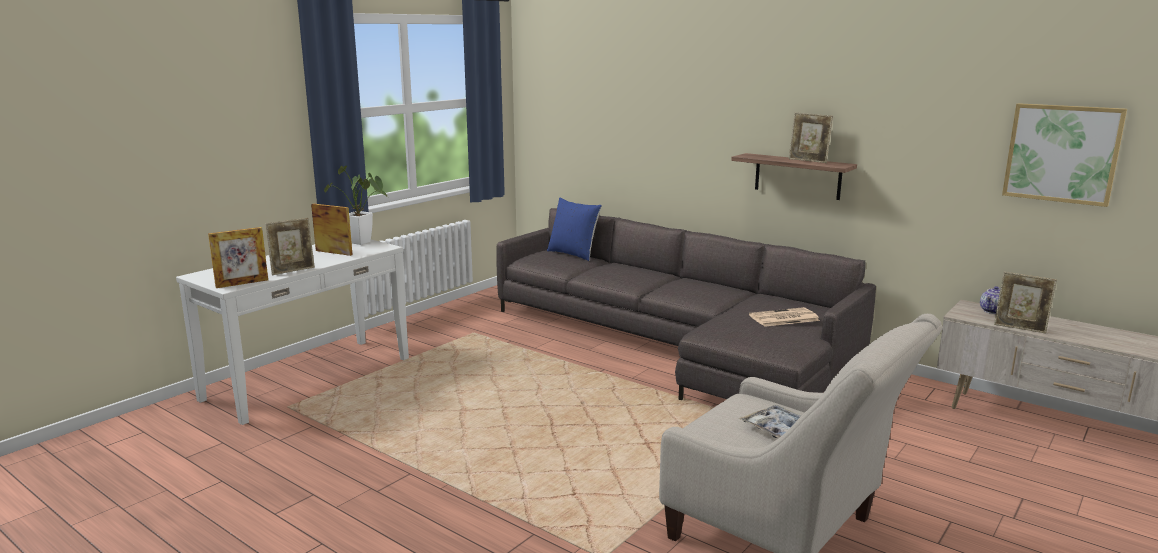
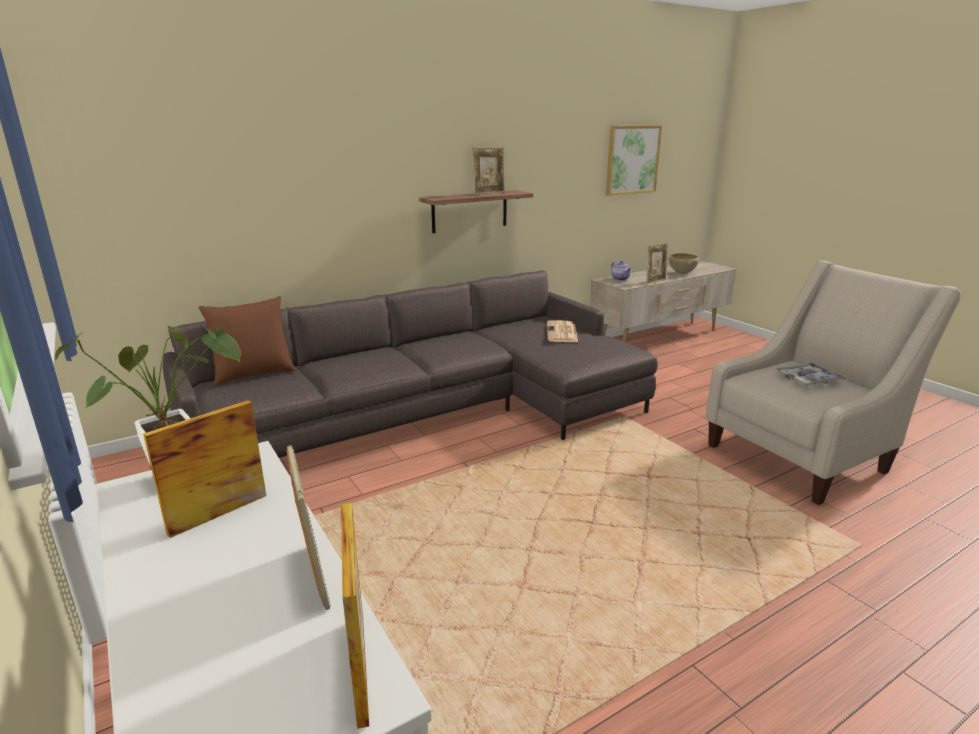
camera: 70 degrees left, 5 degrees up
blue pillow [547,197,602,261] -> brown pillow [198,296,295,385]
none -> brown bowl [669,253,699,274]

